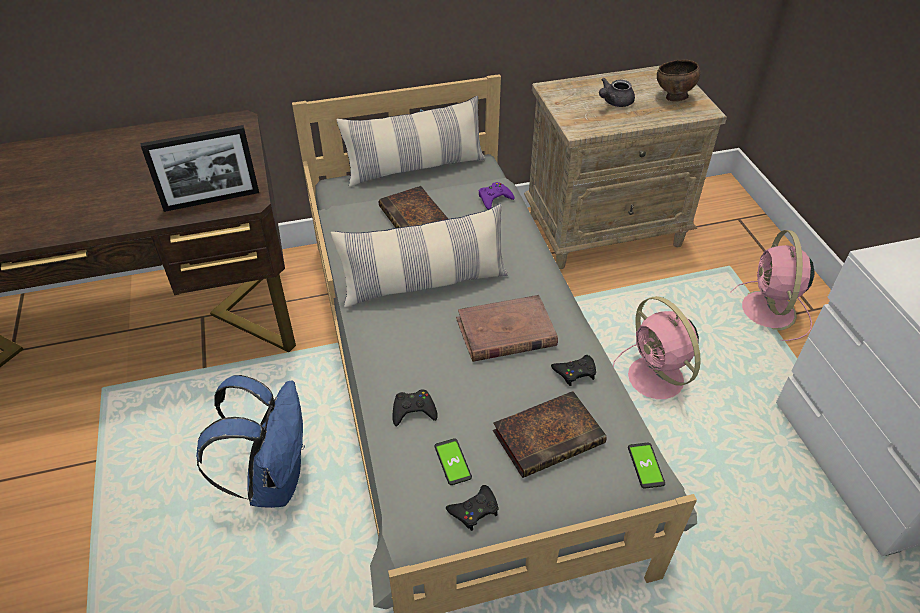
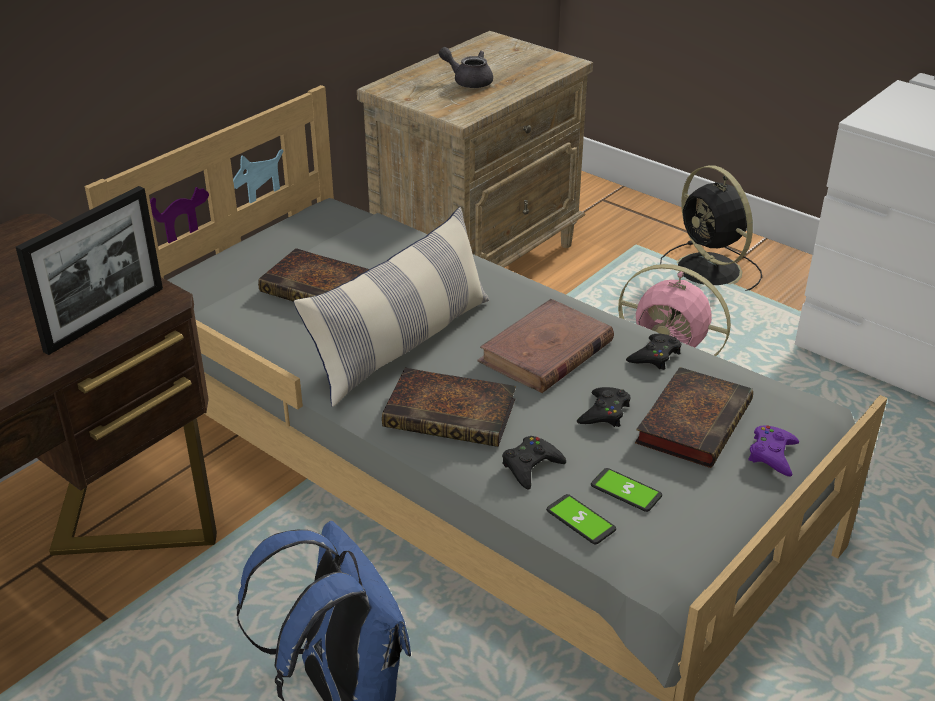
camera: 35 degrees left, 10 degrees down
pillow [336,96,485,187] -> none
black game controller [446,485,499,531] -> black game controller moved to [577,387,630,427]
purple game controller [479,182,514,209] -> purple game controller moved to [748,426,799,477]
grey teapot [599,78,635,107] -> grey teapot turned 105 degrees clockwise [438,47,493,88]
phone [628,443,665,489] -> phone moved to [546,494,616,545]
brown bowl [657,60,700,101] -> none
pink fan [730,230,815,341] -> black fan [660,165,762,291]
none -> book [382,368,516,447]

